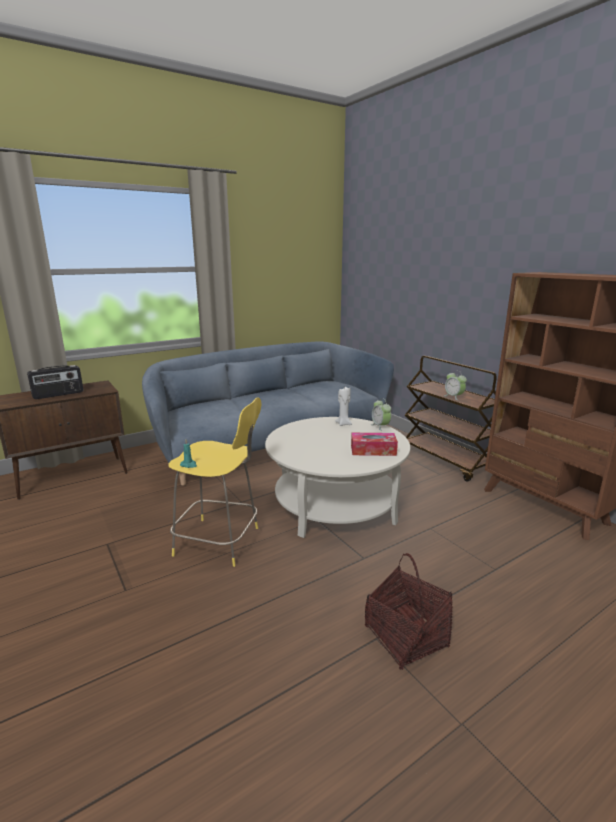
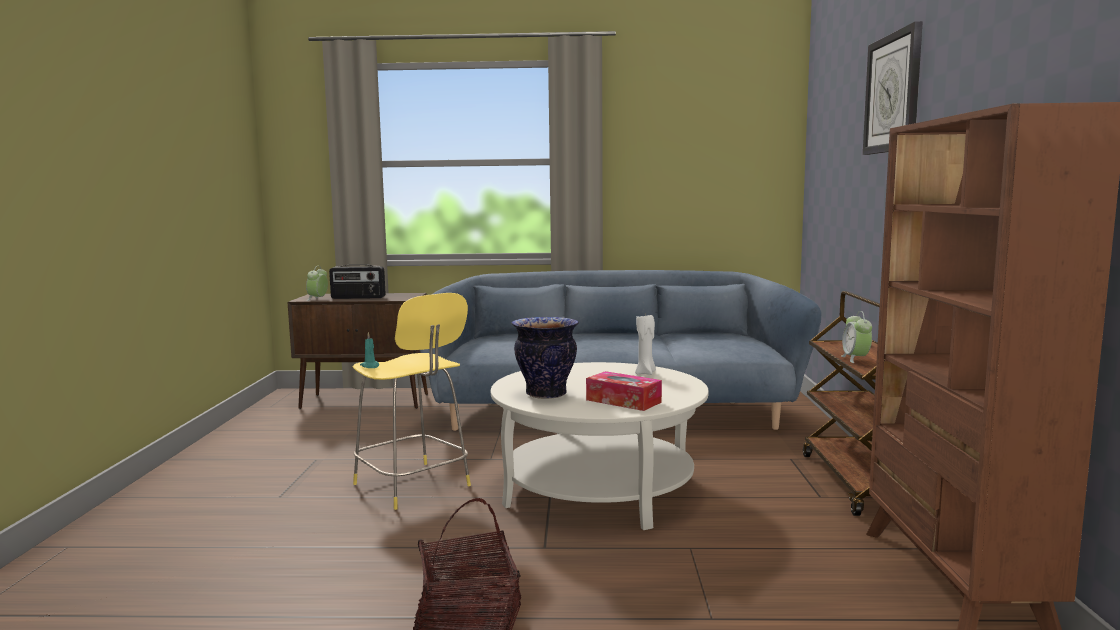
camera: 35 degrees right, 10 degrees down
alarm clock [371,398,391,431] -> alarm clock moved to [306,266,328,301]
none -> vase [511,317,579,399]
none -> wall clock [863,22,923,155]

